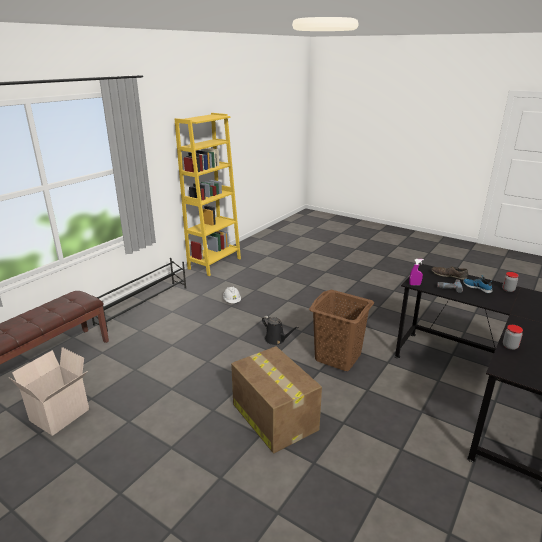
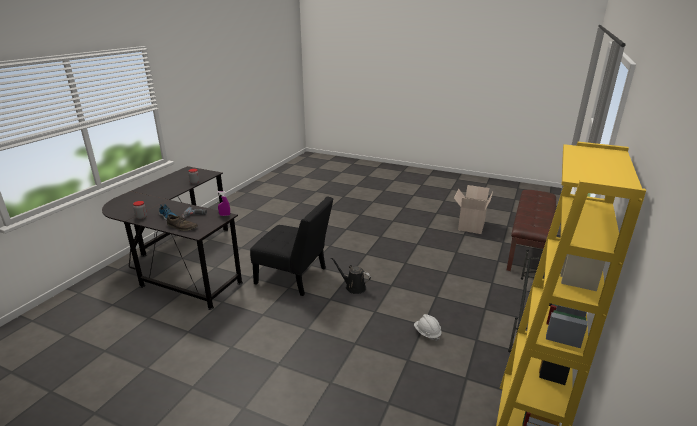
camera: 170 degrees right, 0 degrees up
cardboard box [231,346,322,454] -> none
brown laundry basket [309,290,374,371] -> black chair [250,197,333,296]

